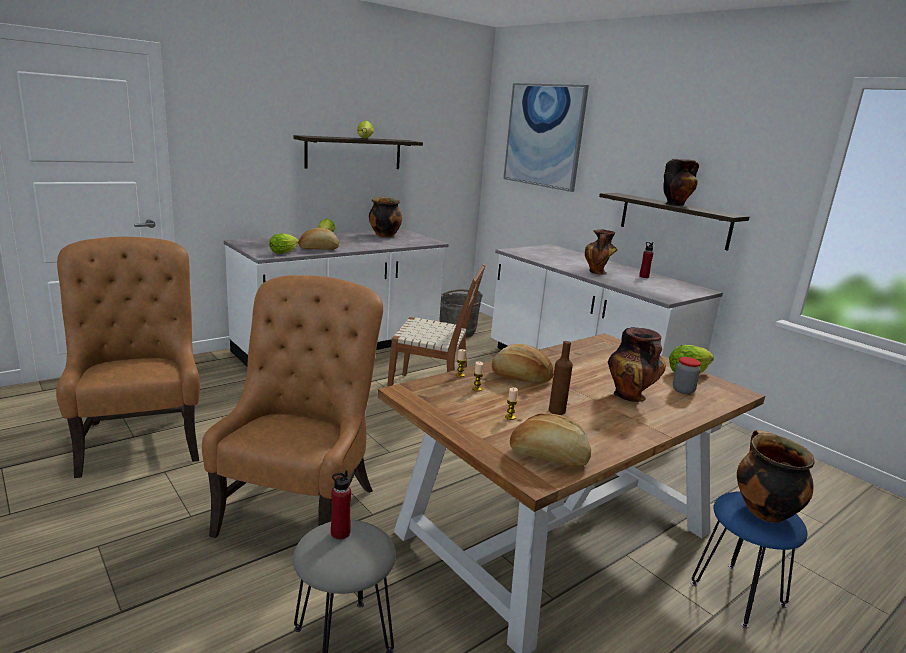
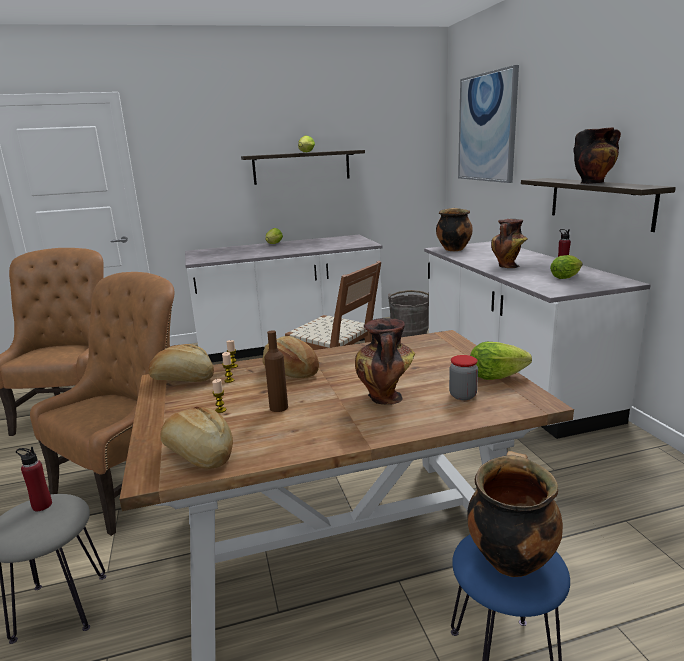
camera: 25 degrees right, 0 degrees up
lettuce [269,233,299,254] -> lettuce moved to [550,255,583,279]
bread [299,228,339,250] -> bread moved to [149,344,214,382]
cooking pot [369,197,402,237] -> cooking pot moved to [436,208,473,251]

